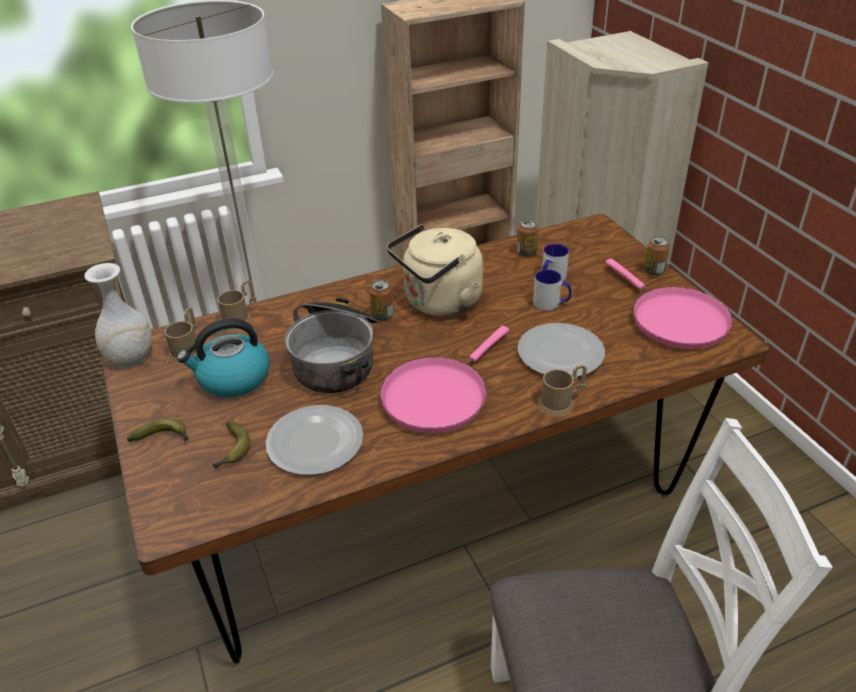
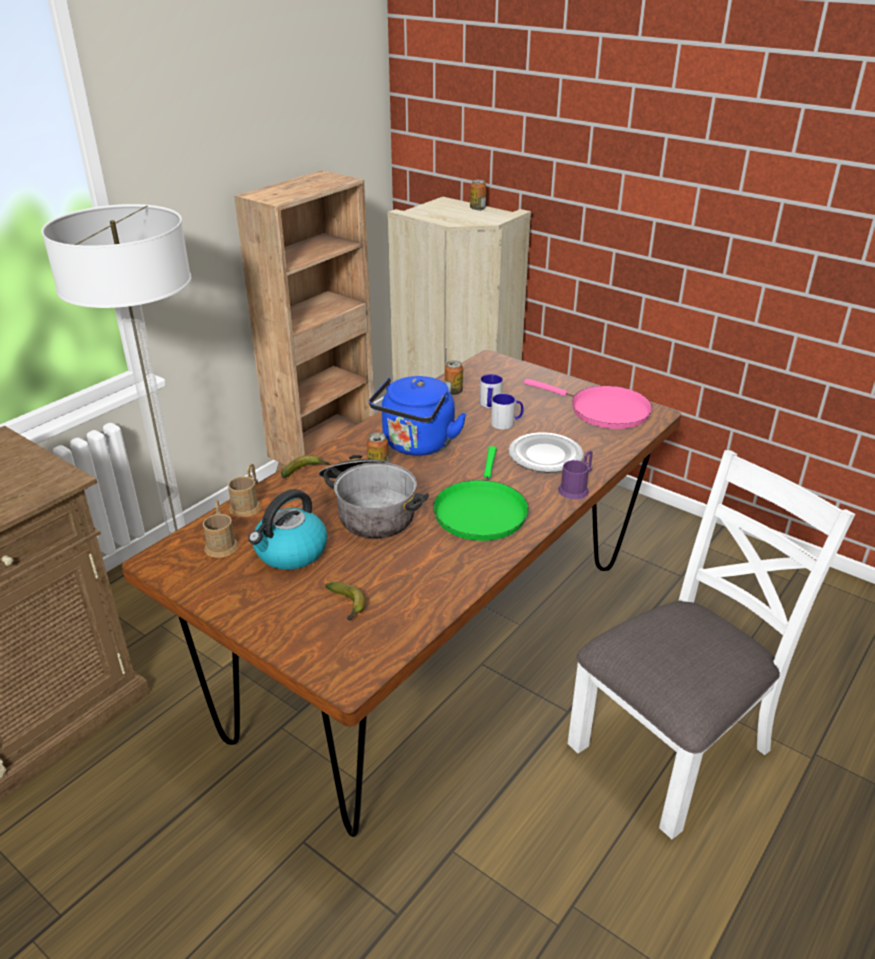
camera: 30 degrees left, 5 degrees down
white vase [84,263,152,367] -> none
banana [127,418,189,442] -> banana moved to [281,455,329,478]
plate [266,405,363,475] -> none
pink frying pan [380,326,509,433] -> green frying pan [433,446,529,541]
beige kettle [387,224,483,316] -> blue kettle [369,376,467,456]
brown mug [538,365,587,417] -> purple mug [558,451,593,499]
can [644,236,670,276] -> can moved to [470,180,486,211]

